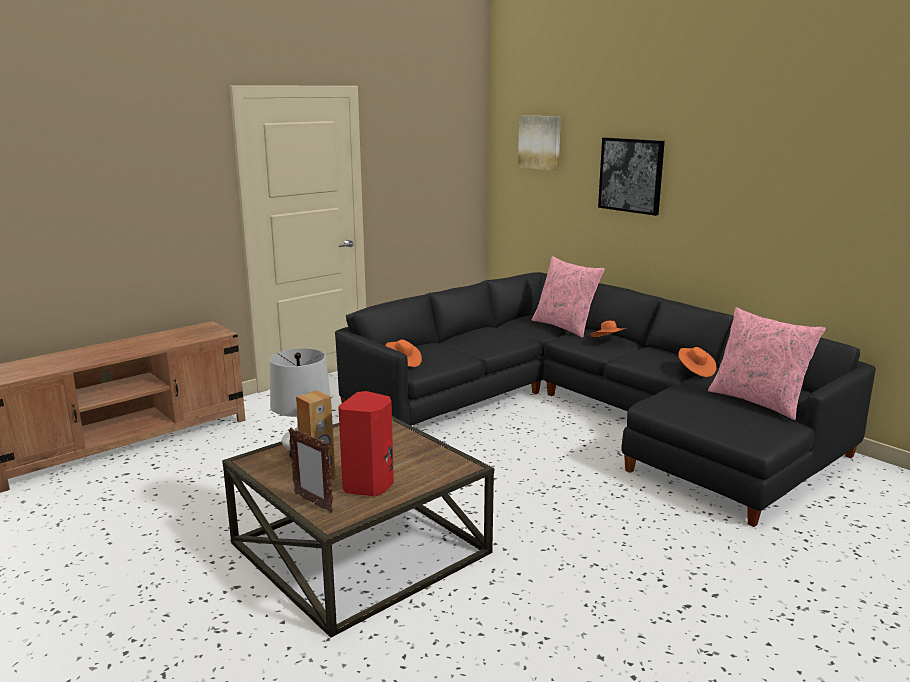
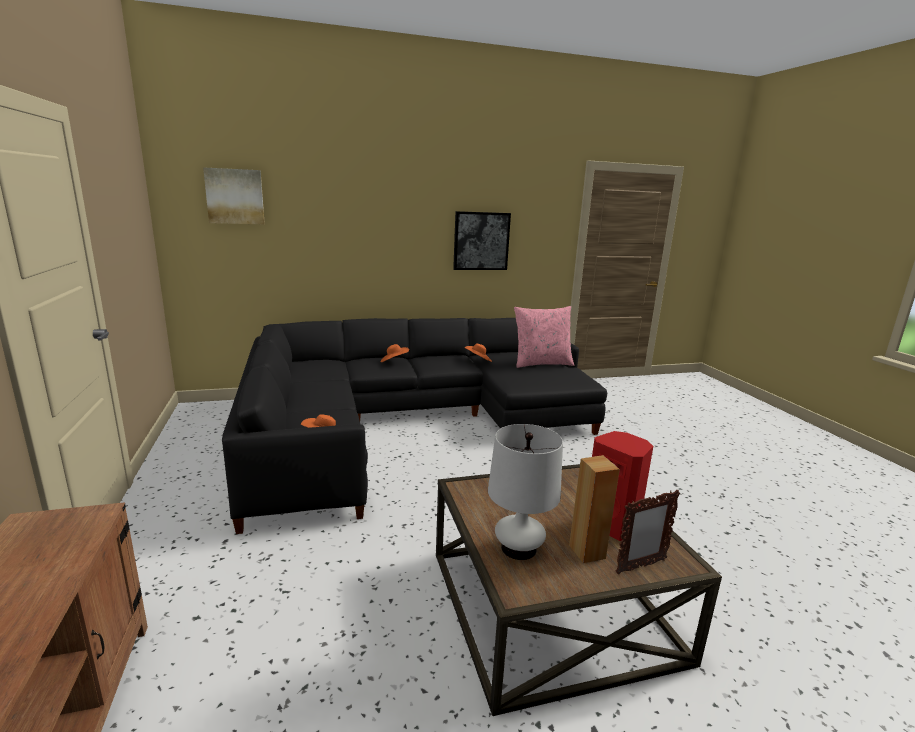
camera: 65 degrees left, 0 degrees up
pink pillow [532,256,605,338] -> none
picture [598,137,665,216] -> picture moved to [453,211,511,270]

